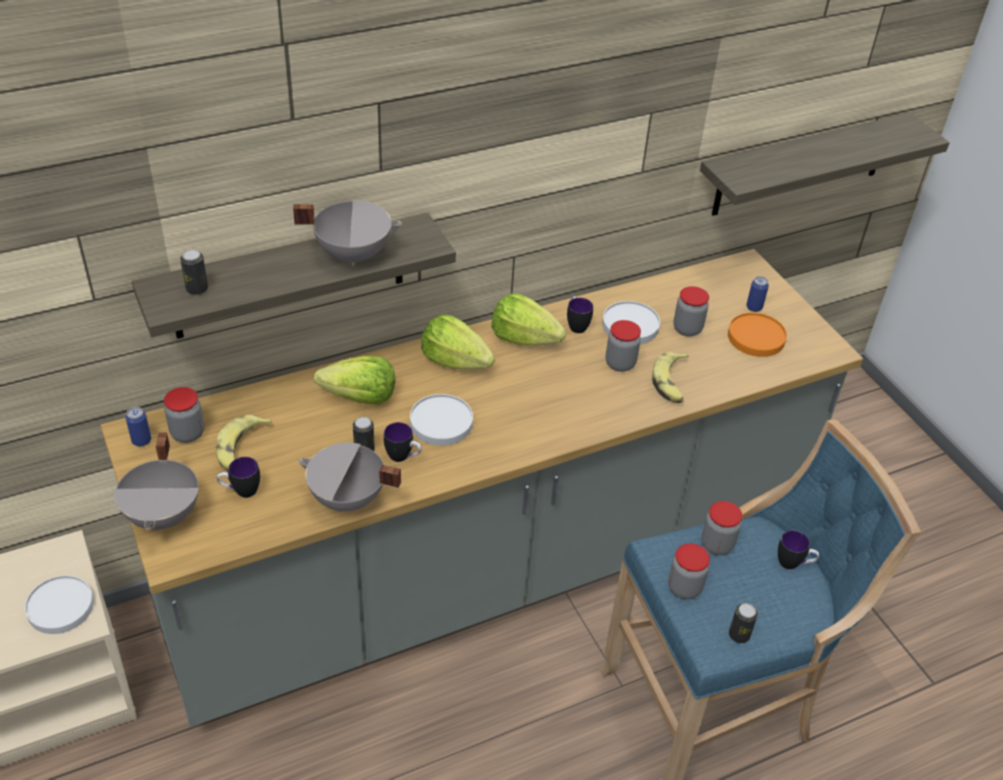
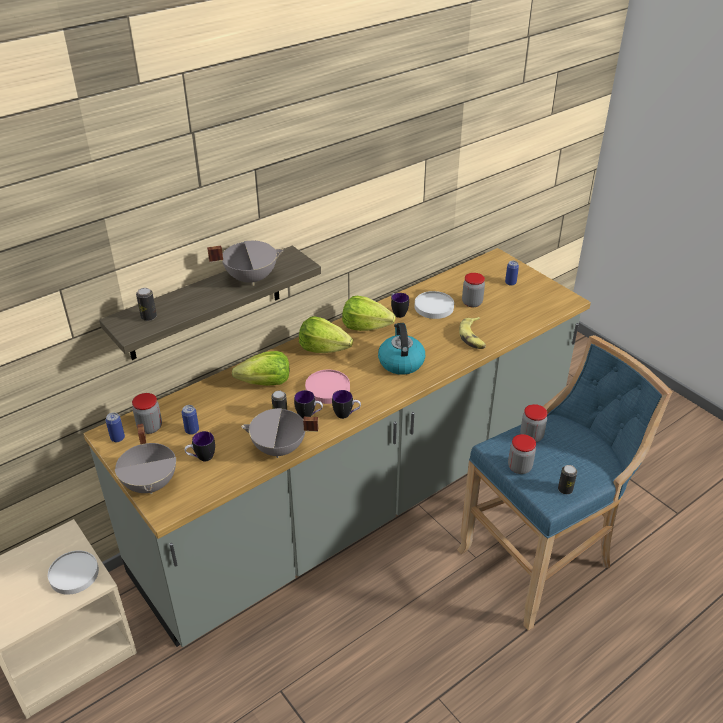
camera: 10 degrees left, 5 degrees down
banana [216,415,272,471] -> can [182,405,199,435]
white plate [410,394,473,446] -> pink plate [305,370,350,404]
jar [606,320,641,372] -> none
shelf [700,113,950,216] -> none
orange plate [728,312,787,357] -> none
mug [778,530,819,569] -> mug moved to [332,390,361,419]
none -> kettle [378,323,425,375]

